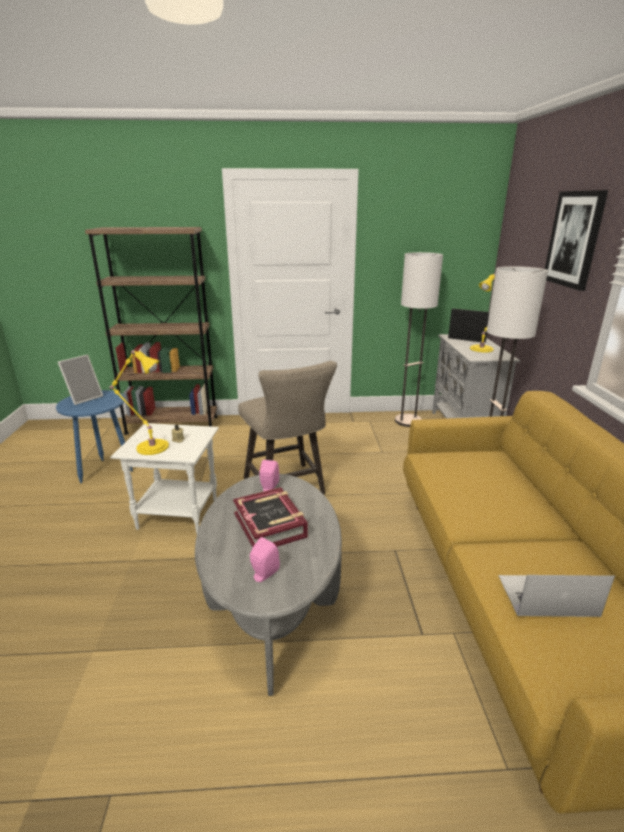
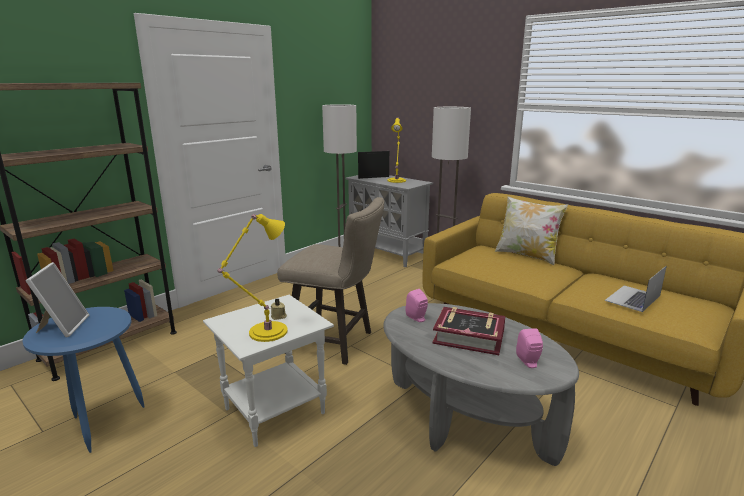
camera: 45 degrees left, 5 degrees down
picture [545,190,608,291] -> none
none -> pillow [495,196,568,265]

